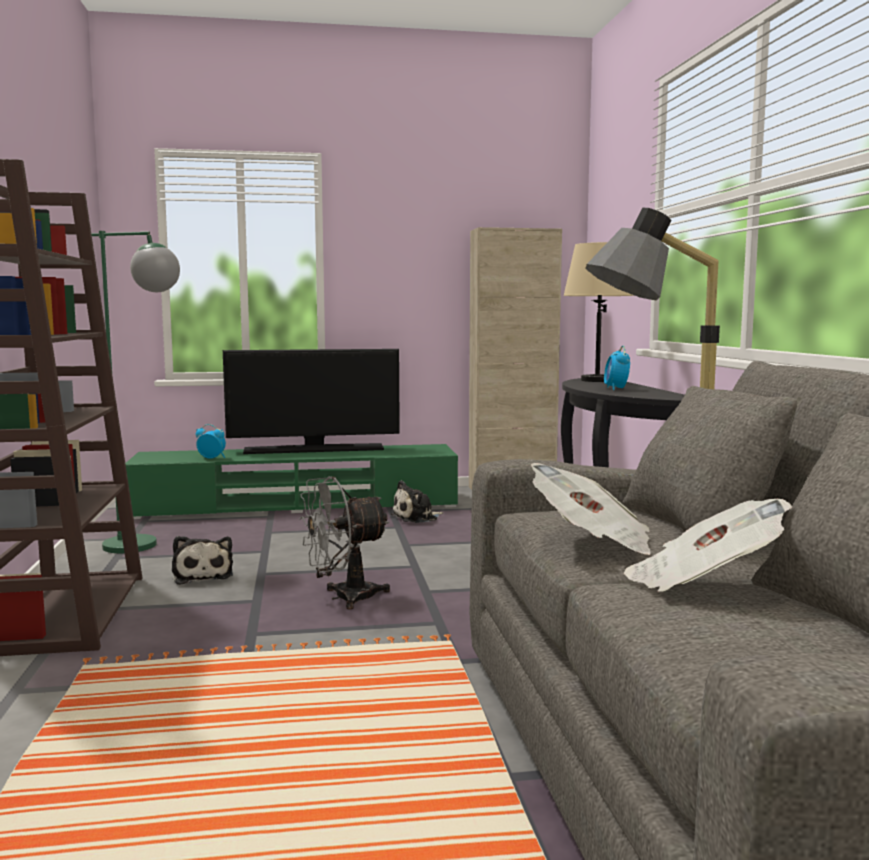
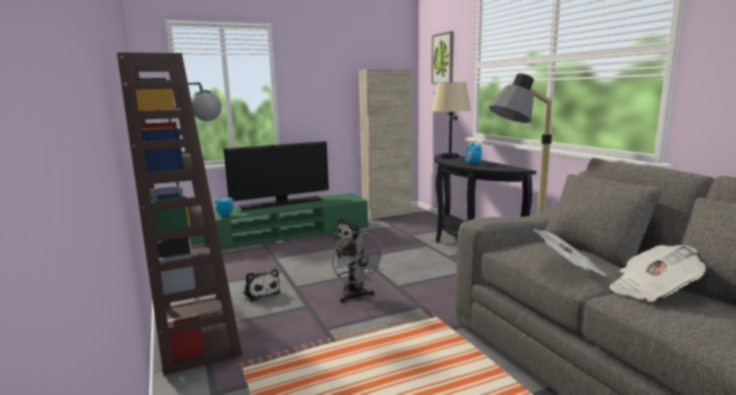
camera: 15 degrees left, 5 degrees up
grey fan [299,476,390,610] -> grey fan turned 75 degrees counterclockwise [332,231,387,303]
none -> picture [431,31,454,84]

